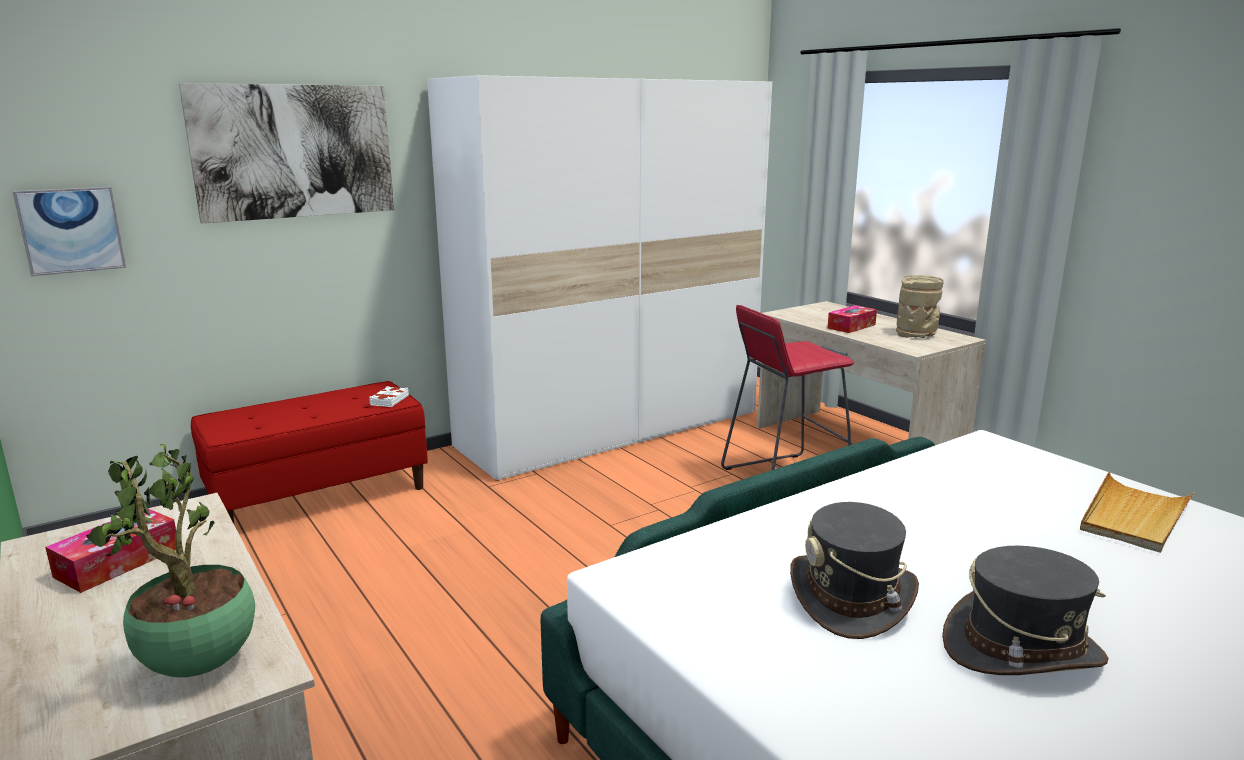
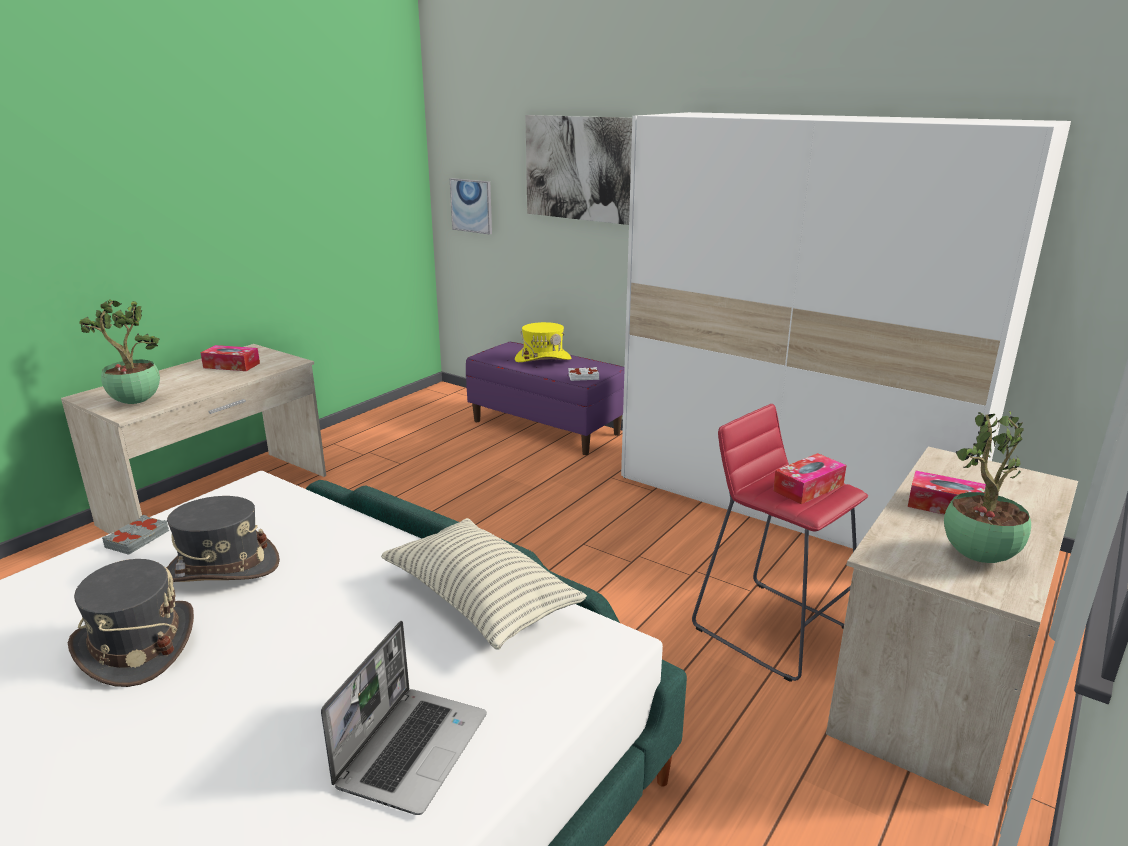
camera: 70 degrees right, 5 degrees up
red bench [191,381,428,524] -> purple bench [466,342,625,455]
beige vase [896,275,944,338] -> potted plant [944,411,1031,563]
beige tray [1080,472,1194,553] -> laptop [321,621,487,815]
none -> grey book [102,515,169,555]
none -> pillow [381,518,587,650]
none -> yellow hat [515,322,571,362]
none -> tissue box [773,453,846,504]

